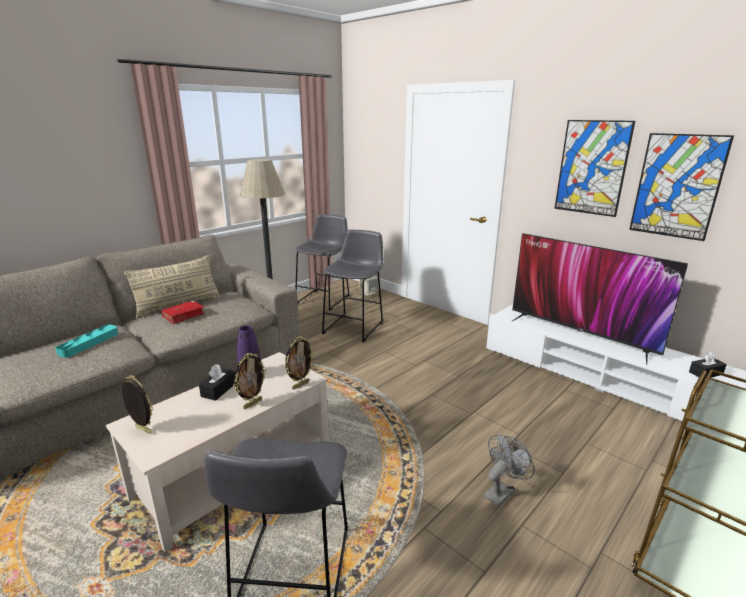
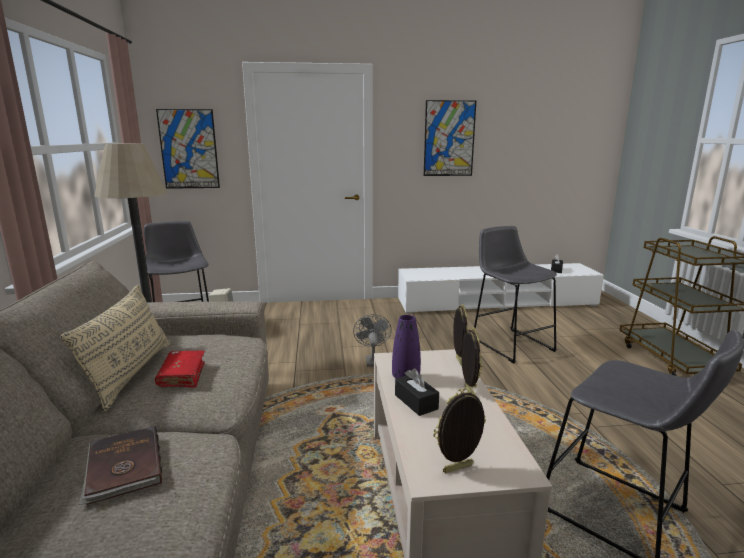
camera: 50 degrees left, 5 degrees down
turquoise tray [55,325,118,358] -> brown book [79,426,162,505]
grey stool [322,230,383,342] -> grey stool moved to [474,226,557,363]
grey fan [484,434,535,507] -> grey fan moved to [353,314,392,367]
television [512,233,688,365] -> none
picture [629,133,734,241] -> picture moved to [156,109,220,189]

